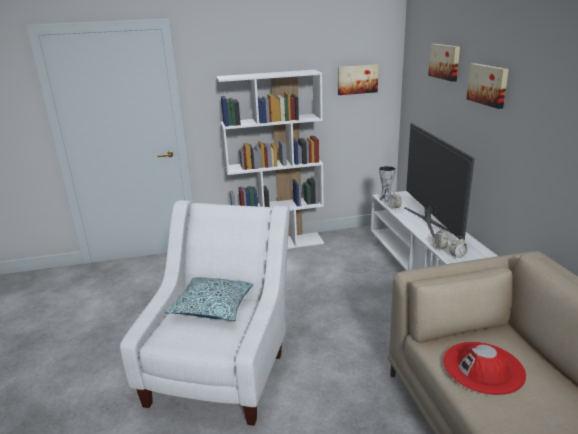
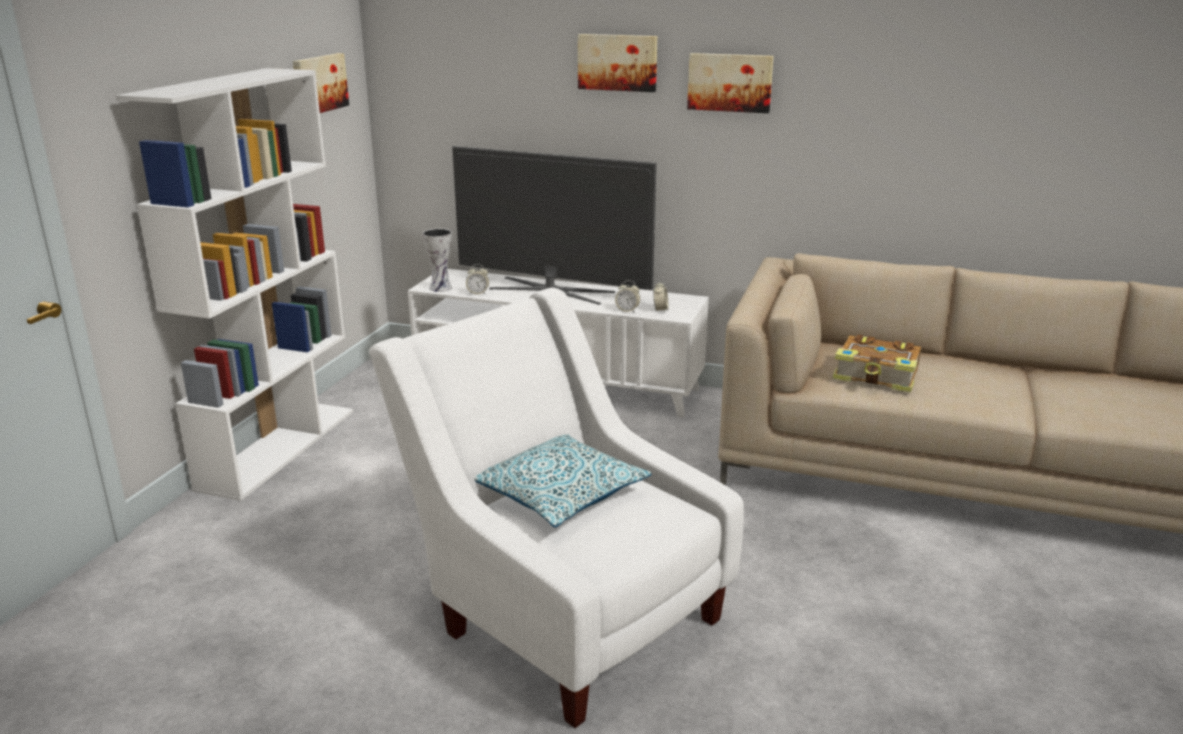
camera: 60 degrees left, 0 degrees up
picture [428,44,460,82] -> picture moved to [687,53,774,113]
red hat [443,342,526,396] -> book [833,335,921,392]

